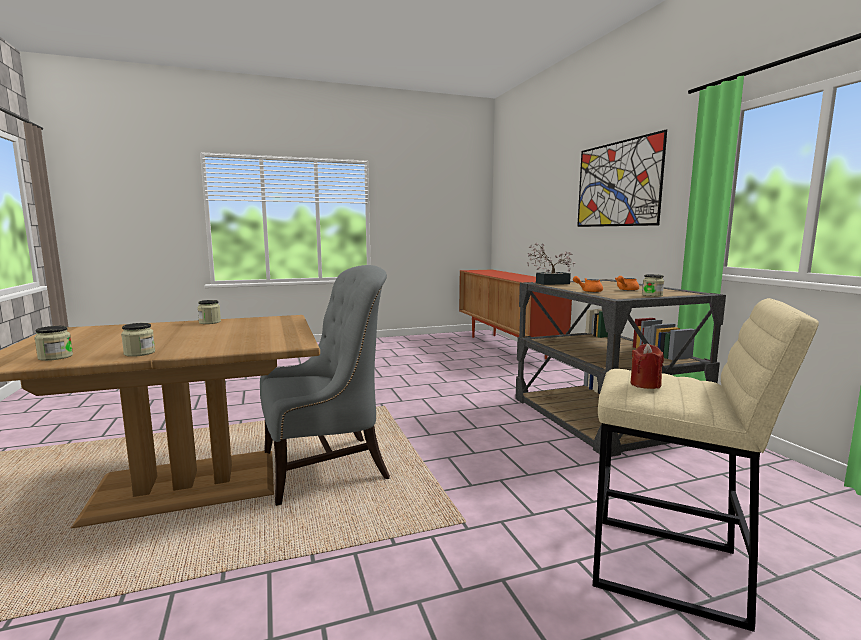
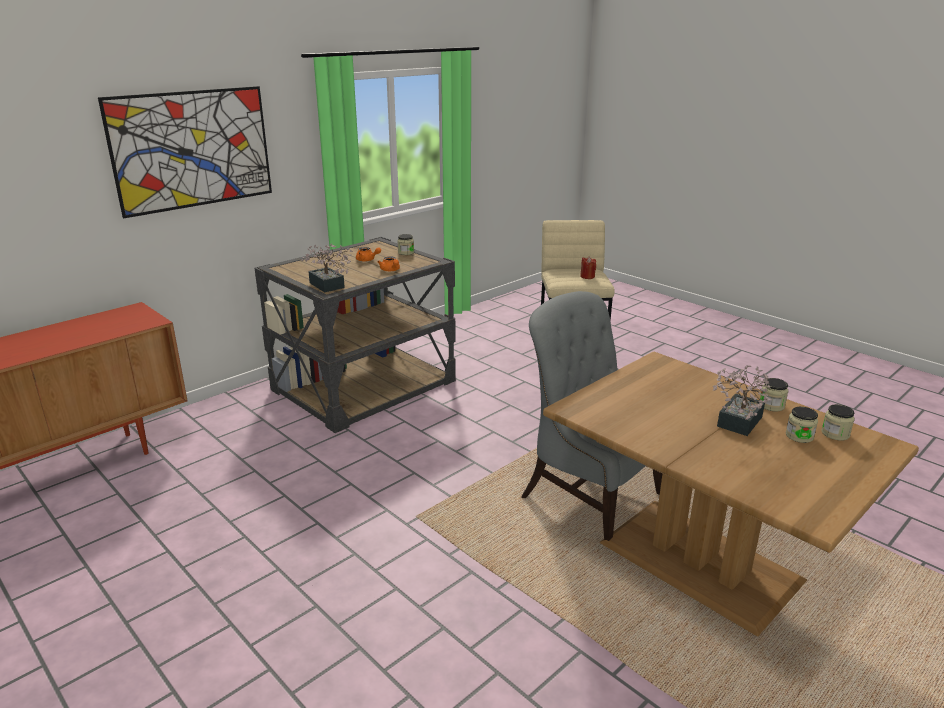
camera: 115 degrees left, 15 degrees up
jar [198,300,221,324] -> jar moved to [786,407,818,443]
none -> potted plant [712,365,772,436]

